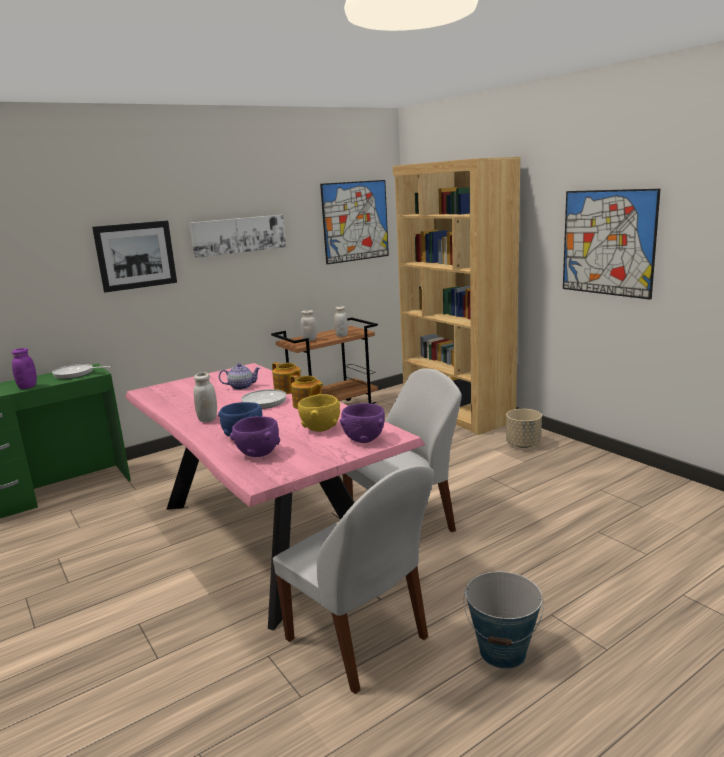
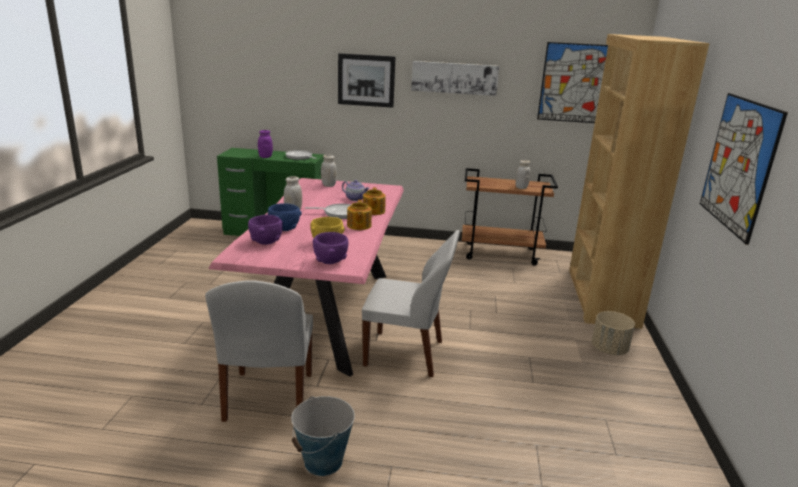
camera: 40 degrees right, 5 degrees up
white jar [300,310,317,341] -> white jar moved to [321,155,337,187]

